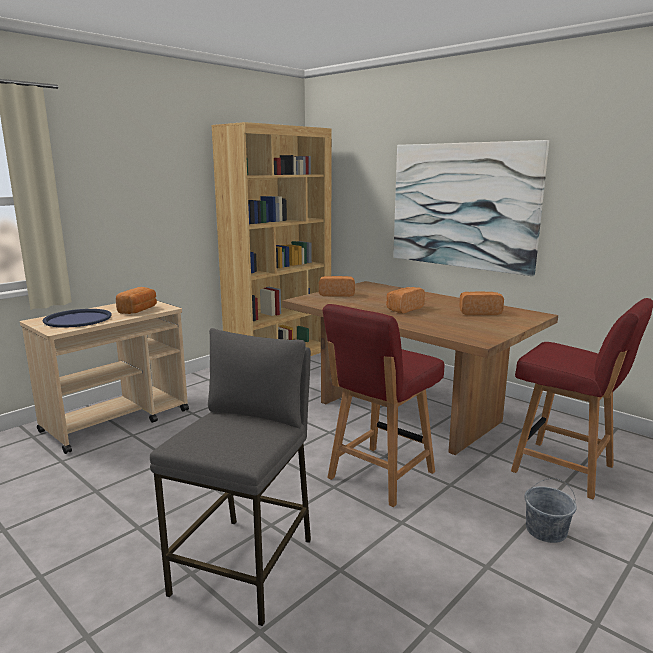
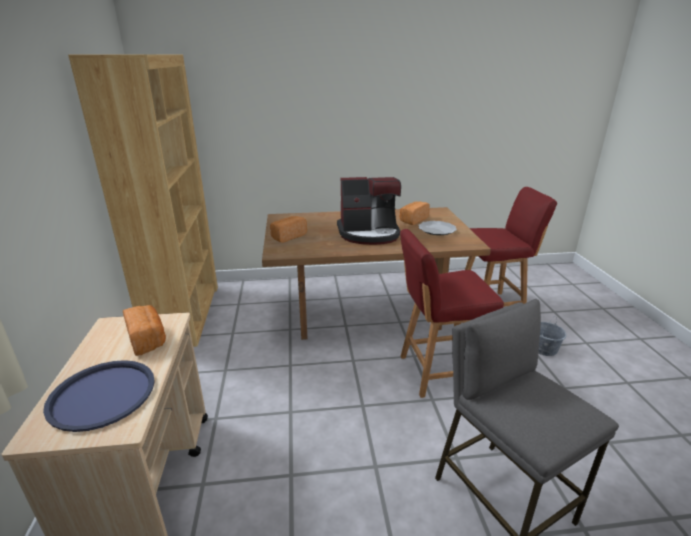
camera: 50 degrees left, 10 degrees up
red chair [322,304,445,507] -> red chair turned 90 degrees clockwise [400,229,504,398]
bread [386,287,425,314] -> coffee machine [337,177,401,245]
picture [393,140,549,276] -> none
none -> plate [418,221,457,235]

